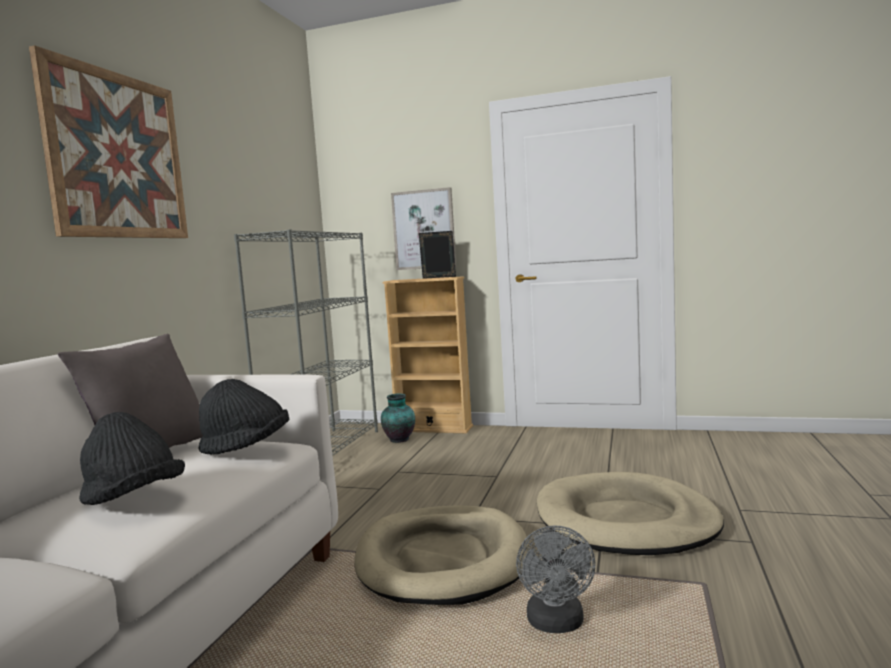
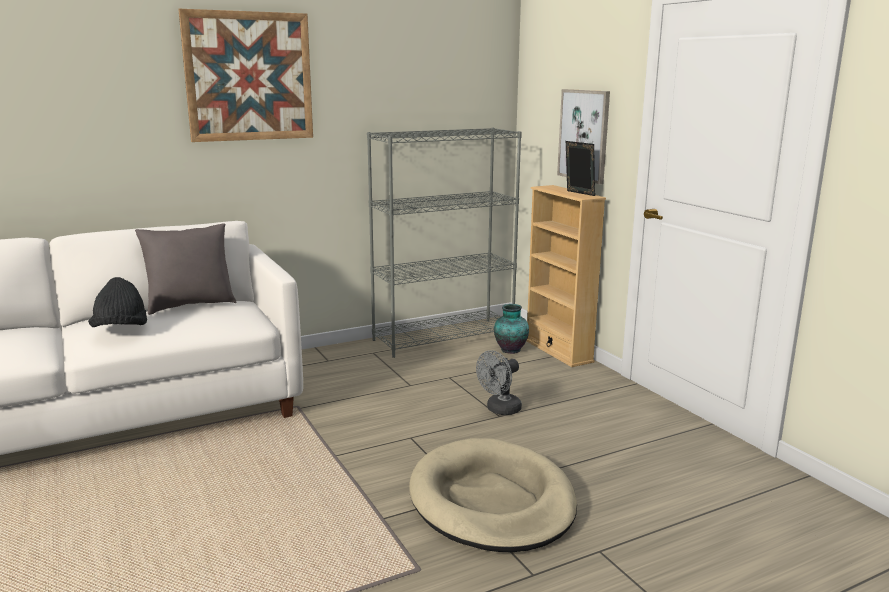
camera: 45 degrees right, 10 degrees up
black hat [199,379,289,455] -> none
beige dog bed [354,506,530,605] -> none
grey fan [516,525,595,633] -> grey fan moved to [476,350,522,415]

